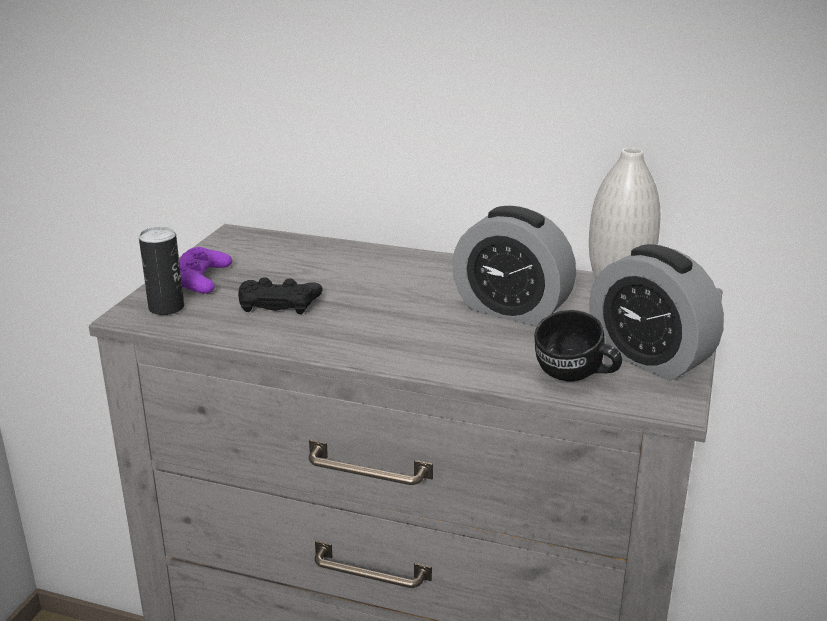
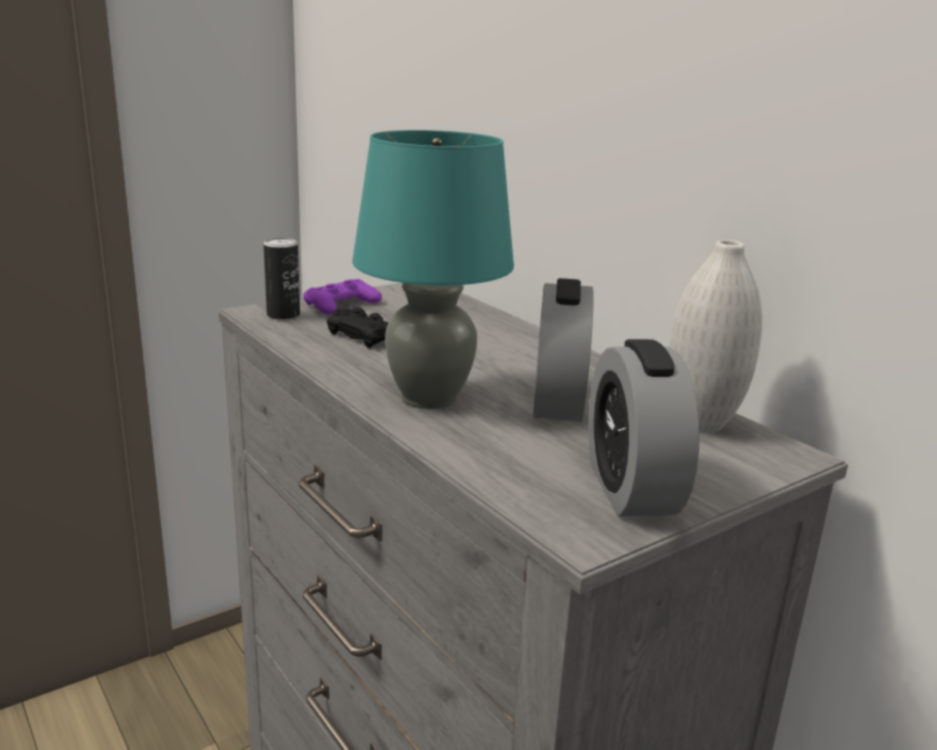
camera: 35 degrees right, 5 degrees down
alarm clock [452,206,576,326] -> alarm clock turned 150 degrees counterclockwise [533,278,594,421]
black mug [535,310,622,382] -> none
none -> turquoise table lamp [352,130,514,409]

